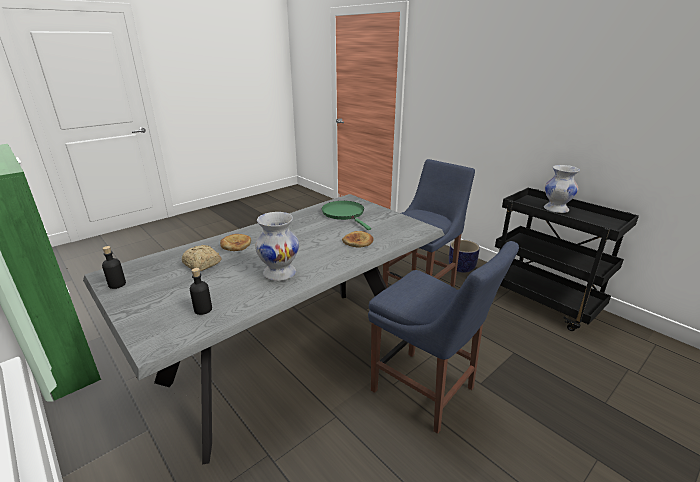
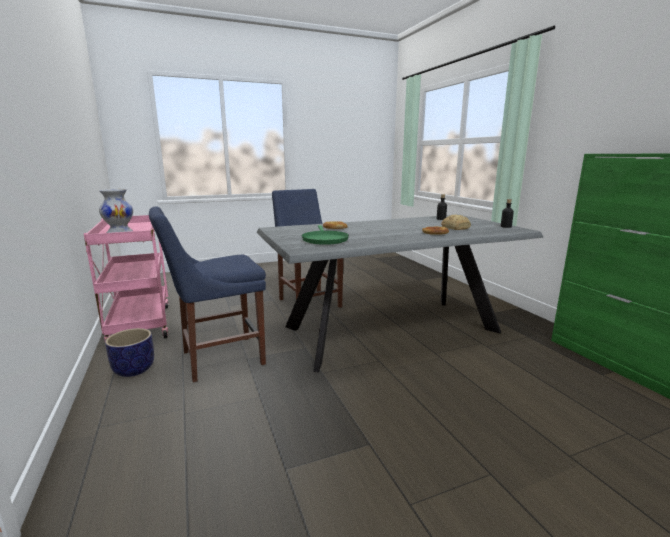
camera: 160 degrees left, 10 degrees down
white vase [255,212,299,281] -> none
black cart [495,188,639,331] -> pink cart [84,215,168,341]

